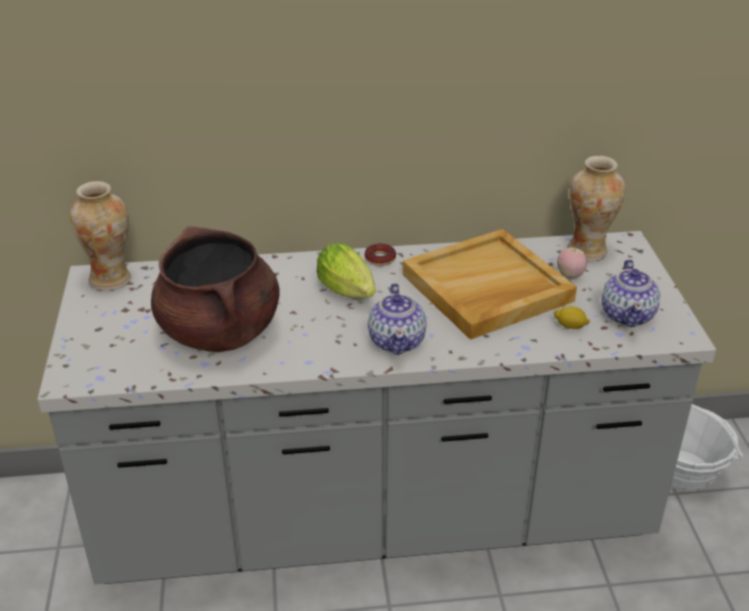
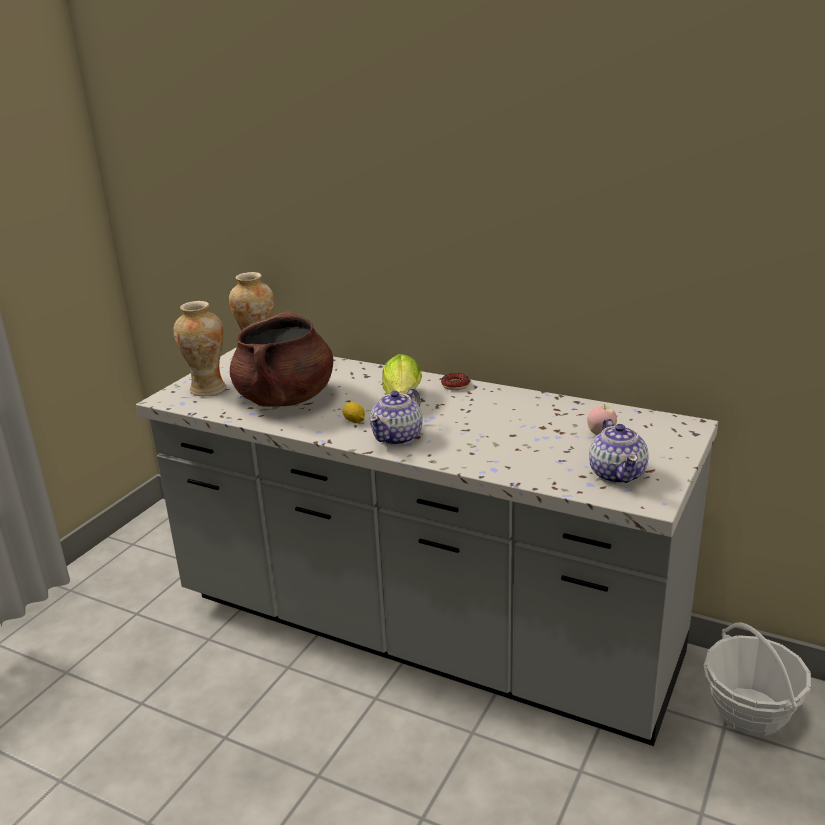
camera: 35 degrees right, 10 degrees down
beige tray [402,229,577,340] -> none
lemon [554,306,590,329] -> lemon moved to [342,402,365,423]
vase [567,156,625,262] -> vase moved to [173,301,226,396]
teapot [601,259,660,327] -> teapot turned 45 degrees counterclockwise [589,419,649,484]

